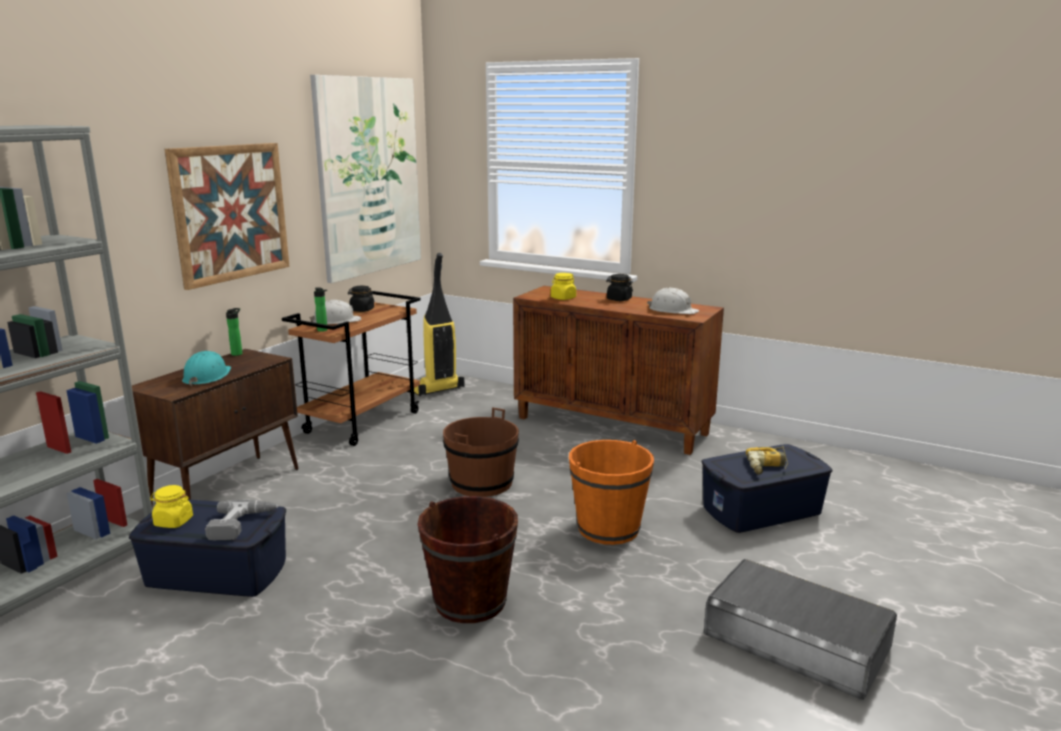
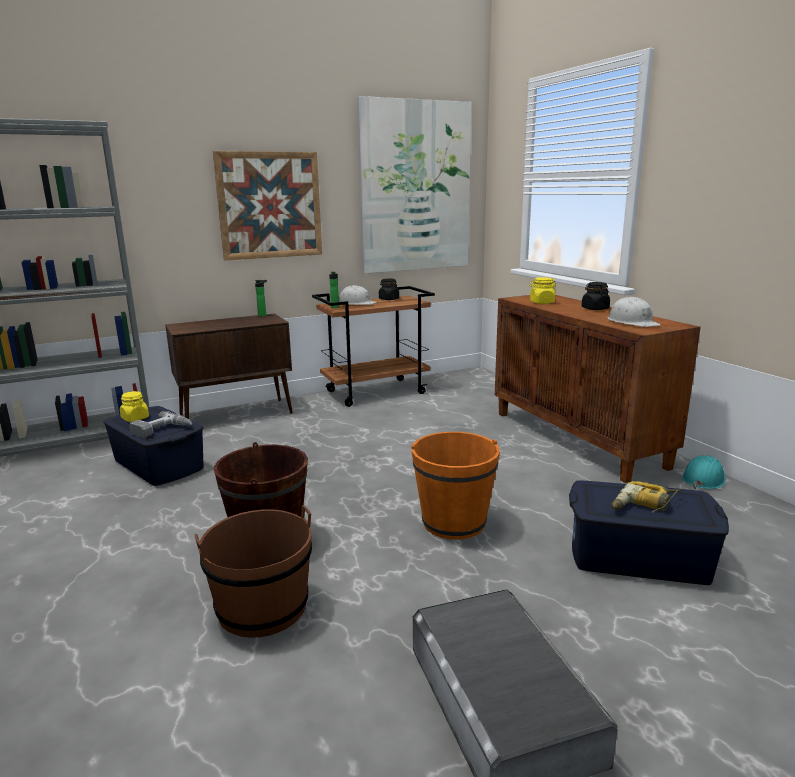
camera: 35 degrees right, 0 degrees up
turquoise hard hat [182,351,231,387] -> turquoise hard hat moved to [682,455,725,489]
vacuum cleaner [414,253,465,396] -> none
brown bucket [443,408,519,497] -> brown bucket moved to [194,505,312,638]

